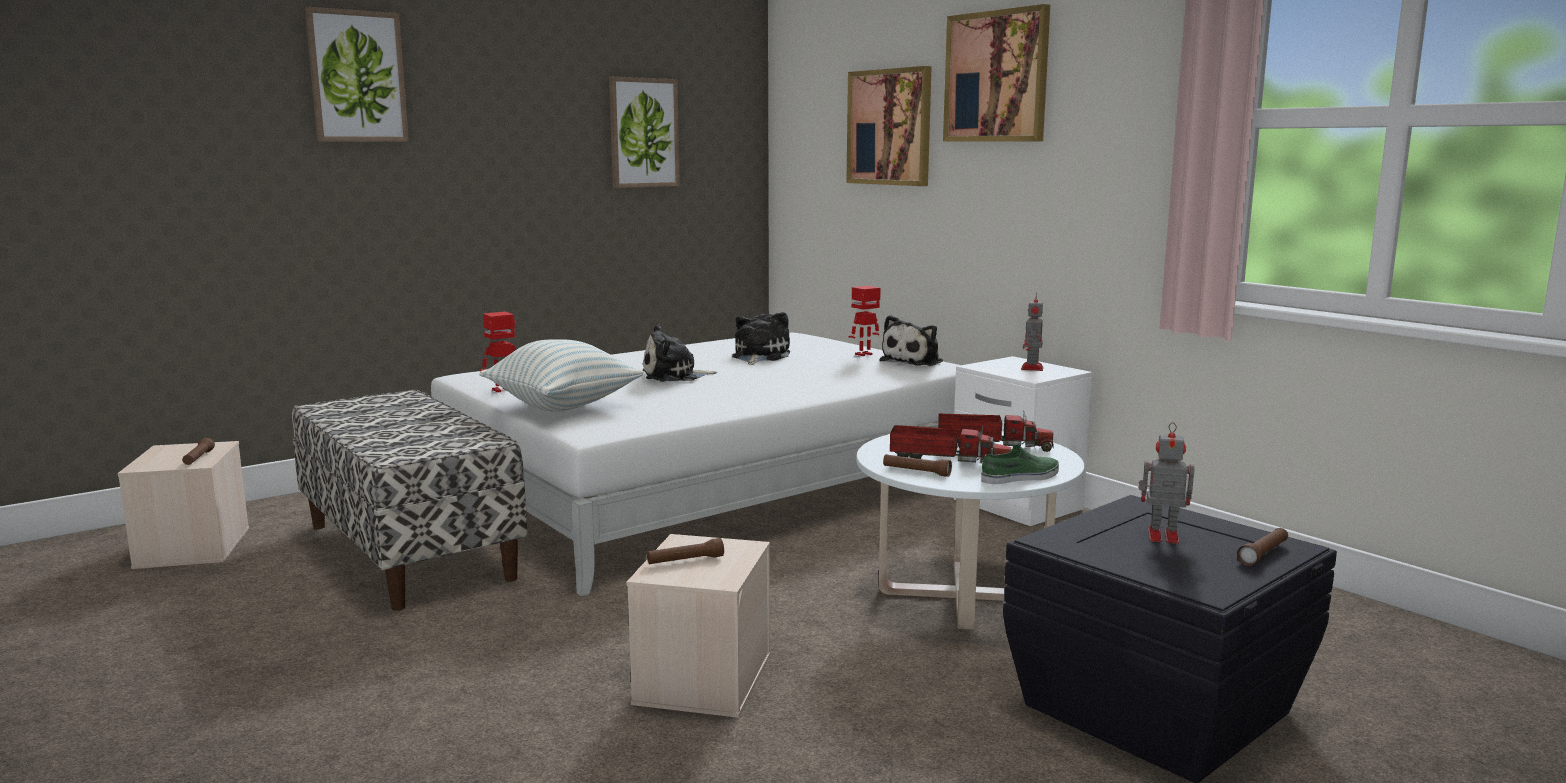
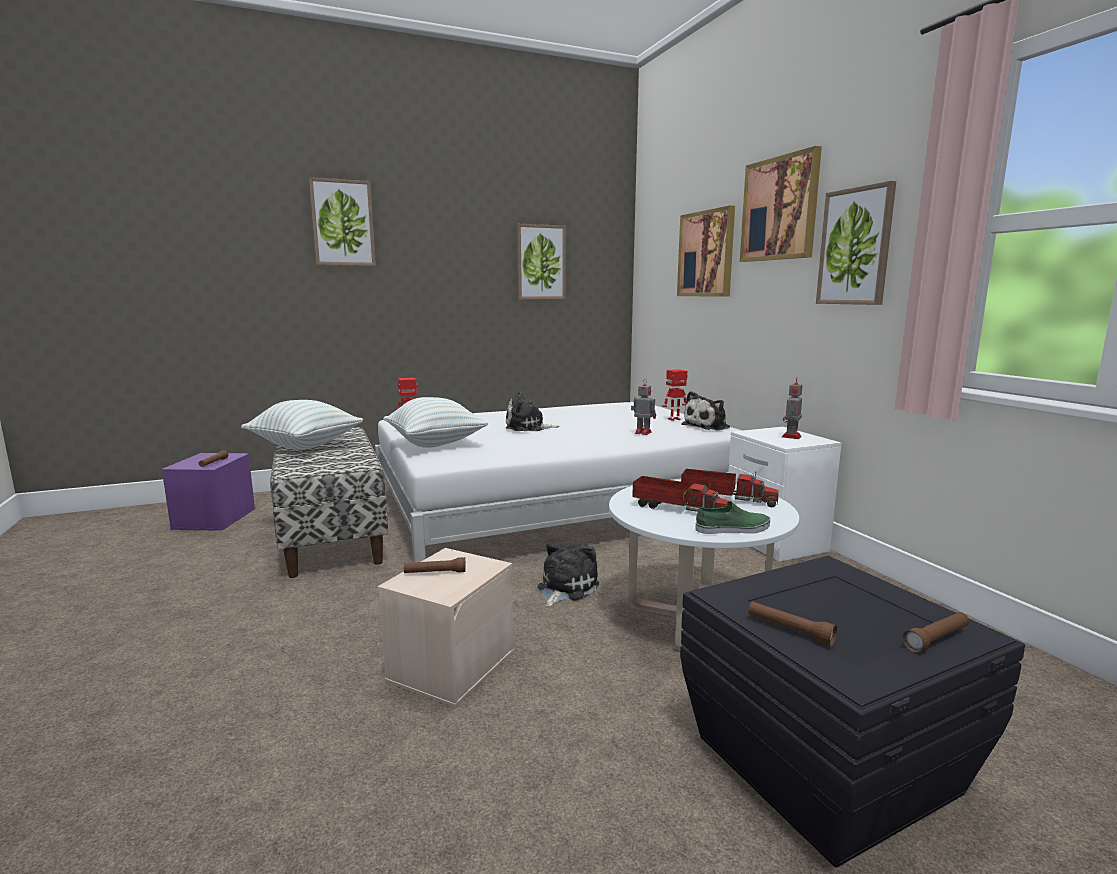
camera: 15 degrees right, 0 degrees up
beige storage box [117,441,249,569] -> purple storage box [161,453,255,531]
plush toy [732,312,790,365] -> plush toy moved to [538,543,599,607]
brown flashlight [883,454,952,477] -> brown flashlight moved to [748,601,837,646]
toy robot [1138,422,1195,544] -> toy robot moved to [631,379,656,435]
none -> pillow [241,400,363,450]
none -> picture [816,181,896,305]

